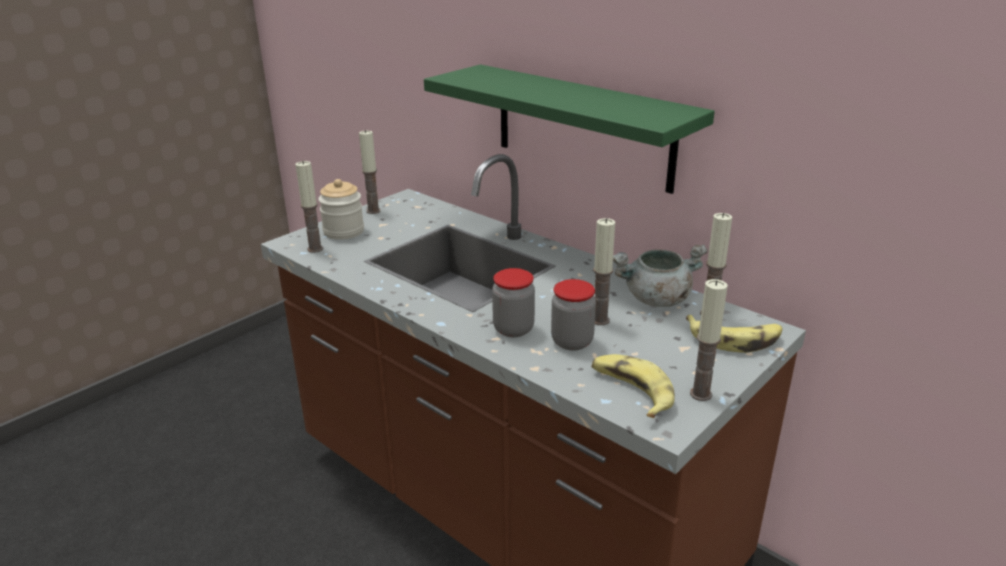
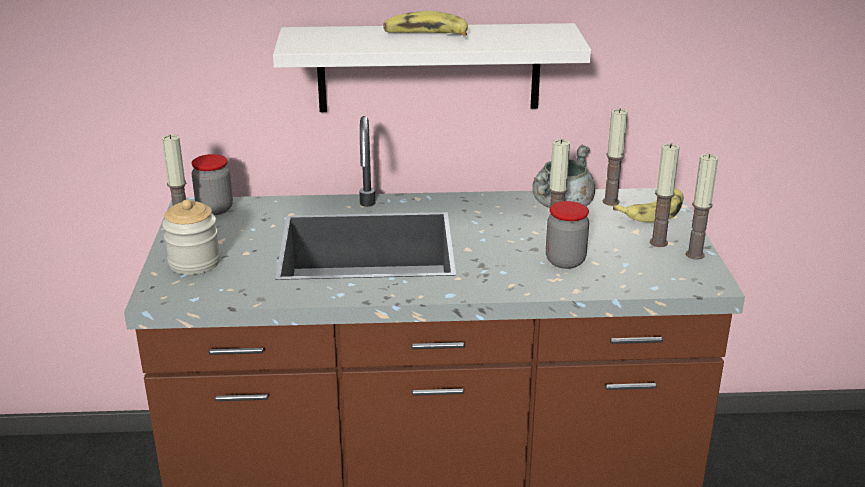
camera: 45 degrees left, 0 degrees up
candle [295,161,323,253] -> candle moved to [650,143,680,247]
green shelf [424,64,715,194] -> white shelf [273,23,591,112]
jar [492,268,535,337] -> jar moved to [192,154,233,215]
banana [592,354,675,418] -> banana moved to [383,11,468,35]

